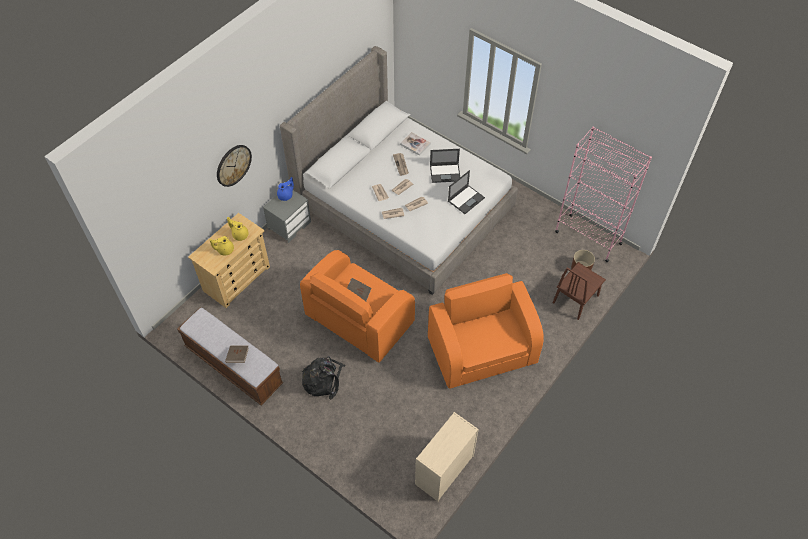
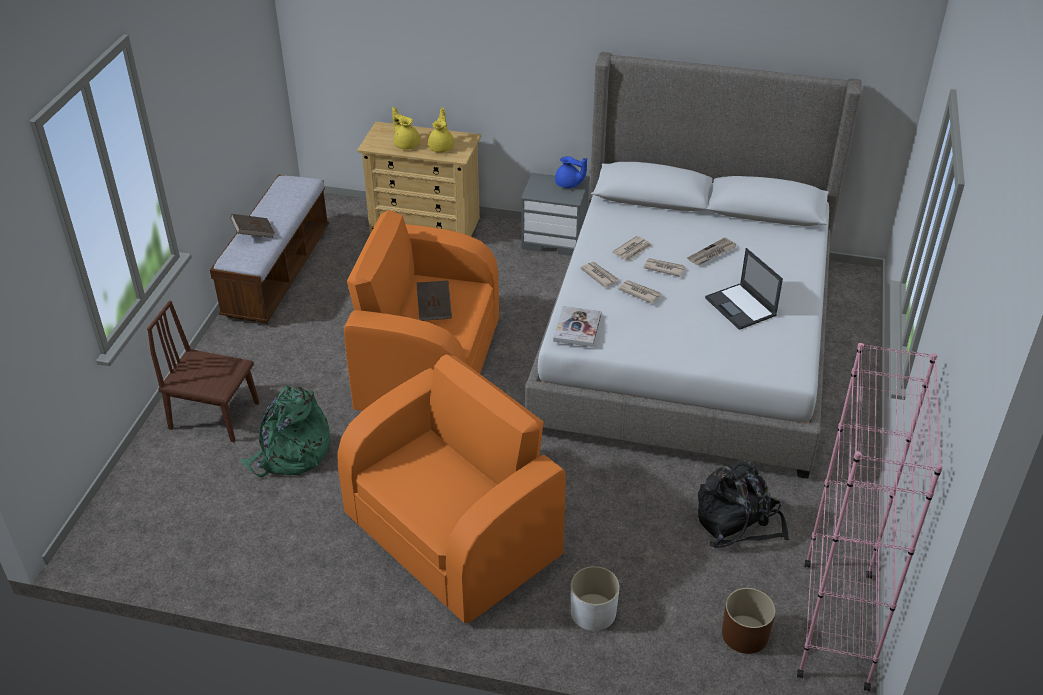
camera: 65 degrees right, 15 degrees down
wall clock [217,145,252,187] -> none
black backpack [302,356,346,399] -> black backpack moved to [698,461,789,548]
book [400,132,431,156] -> book moved to [553,306,602,347]
beige dresser [415,412,479,502] -> none
laptop [448,170,485,214] -> none
brown chair [553,262,606,320] -> brown chair moved to [147,300,259,442]
none -> green backpack [240,385,330,477]
none -> white planter [571,566,619,631]

